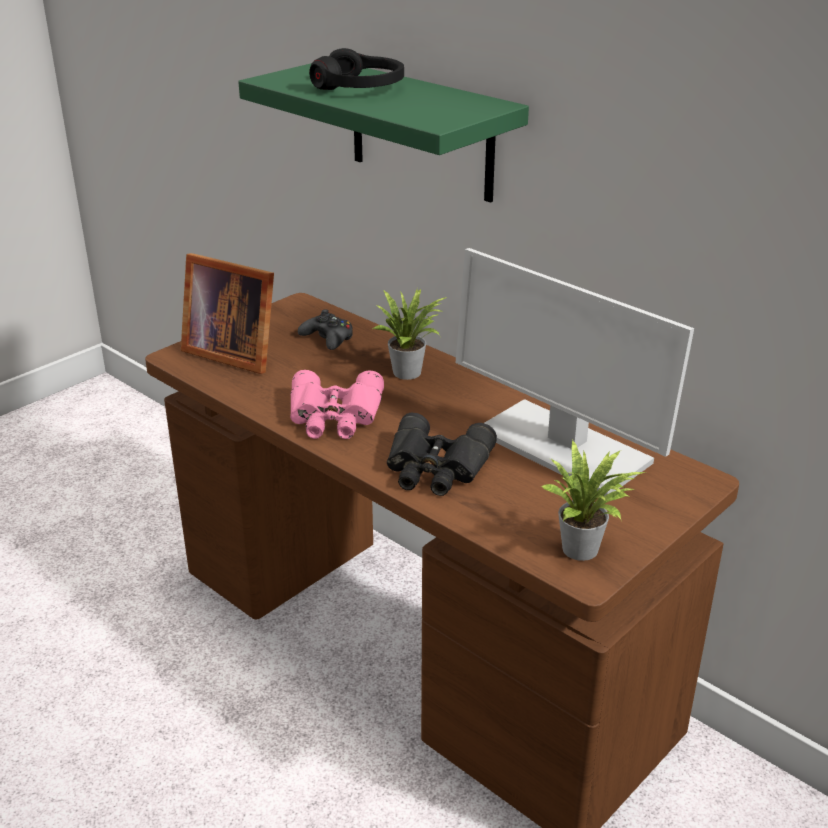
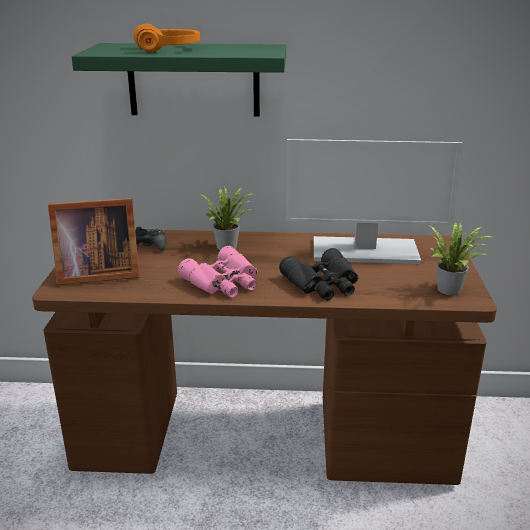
camera: 40 degrees left, 5 degrees down
black headphones [309,48,404,90] -> orange headphones [133,24,200,52]

